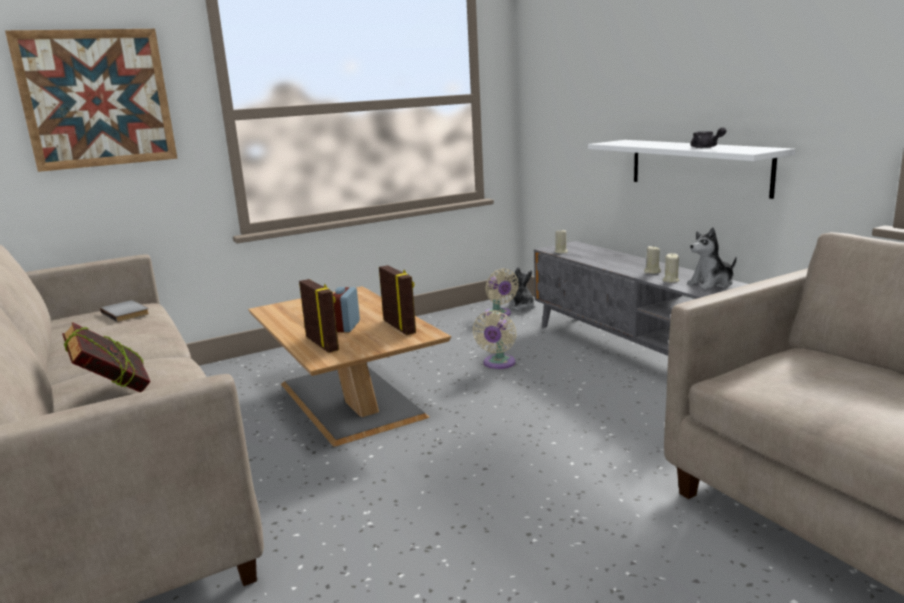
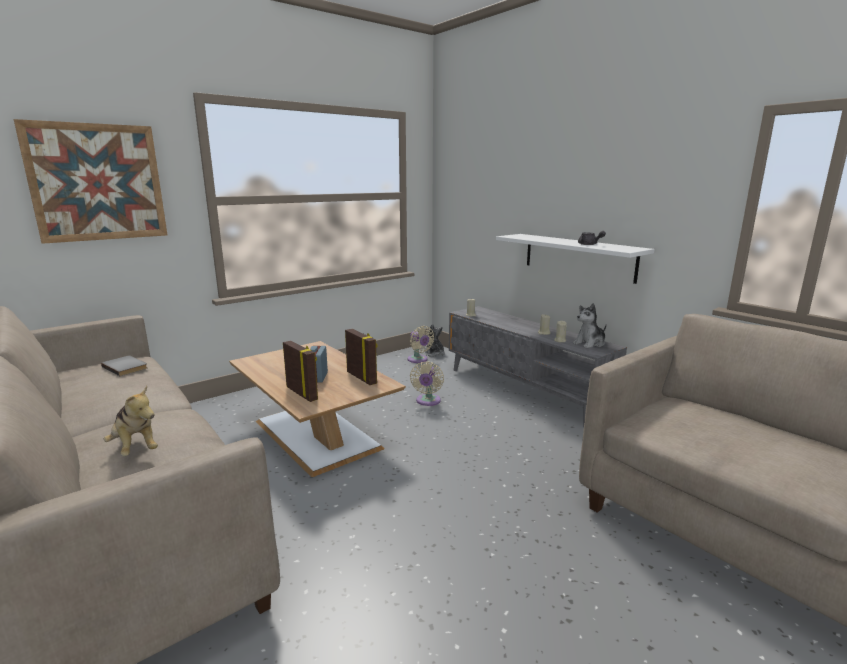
camera: 10 degrees left, 0 degrees up
book [62,322,151,392] -> plush toy [104,386,158,456]

